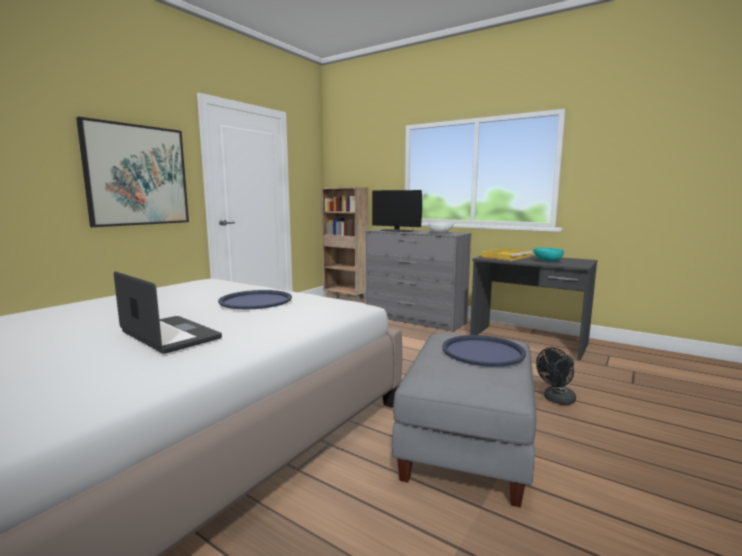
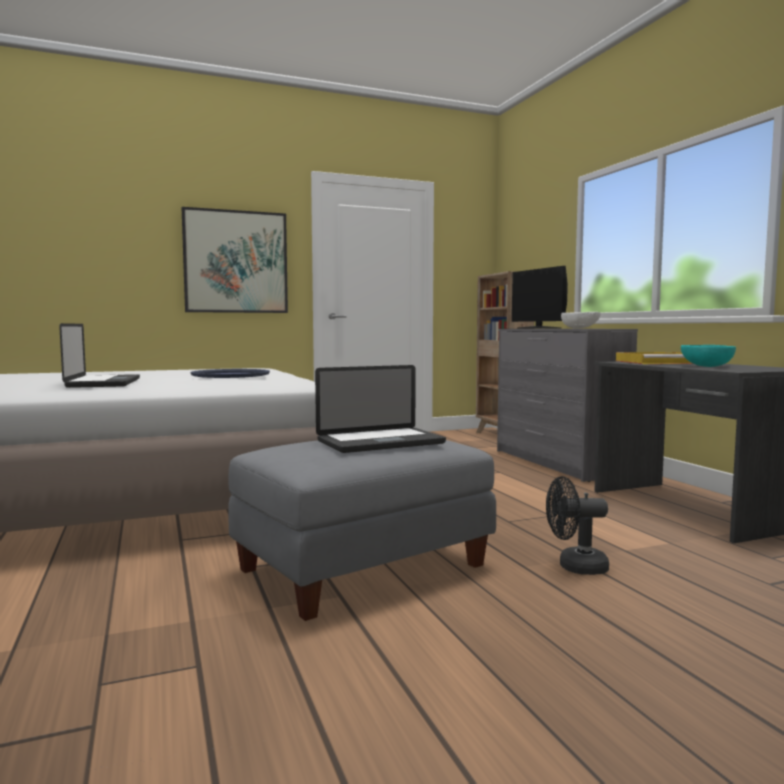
camera: 35 degrees right, 5 degrees down
blue tray [442,335,526,367] -> laptop [315,365,446,453]

